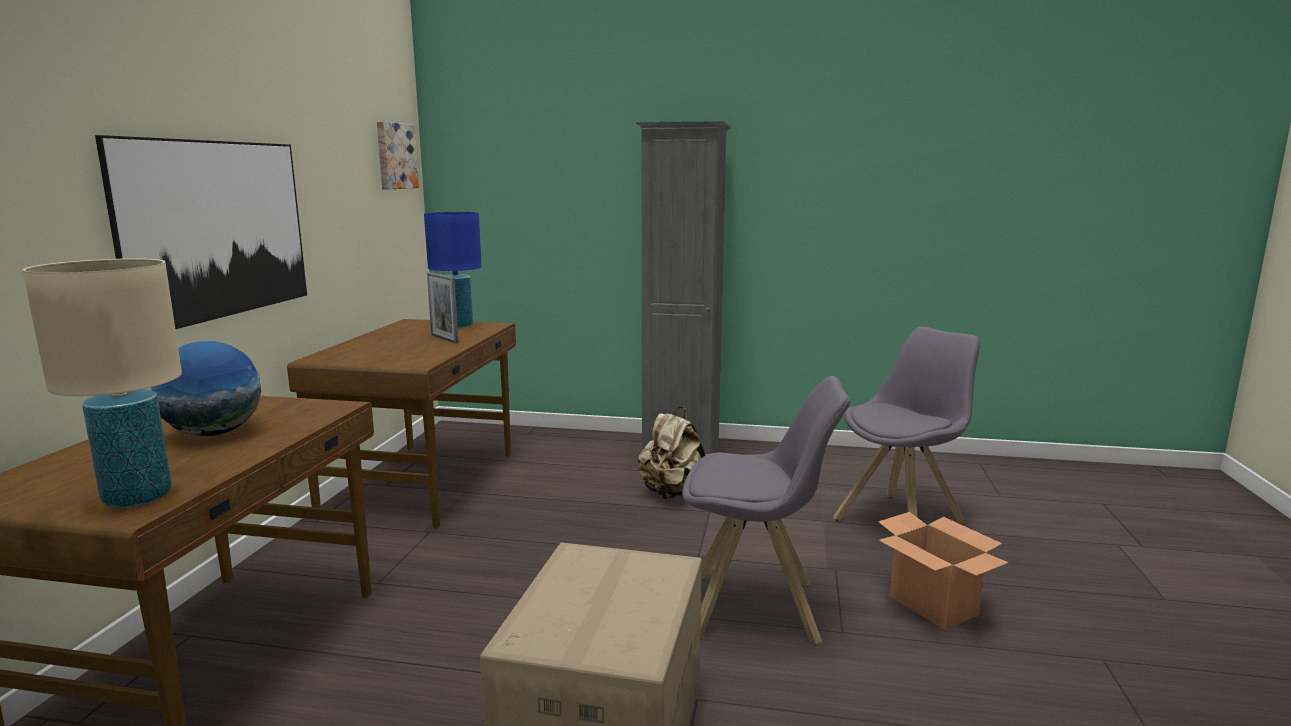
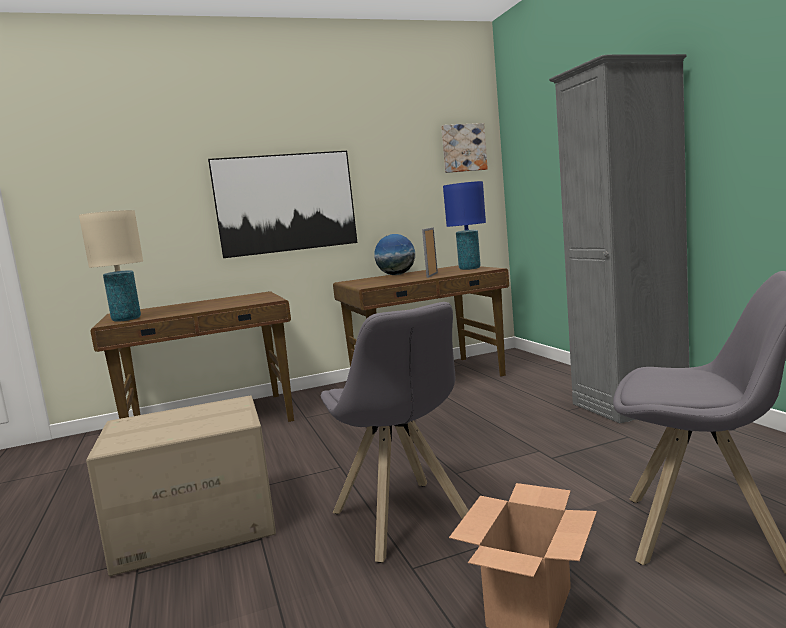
camera: 60 degrees right, 5 degrees down
globe [151,341,261,437] -> globe moved to [374,234,415,275]
beige backpack [638,406,706,499] -> none

